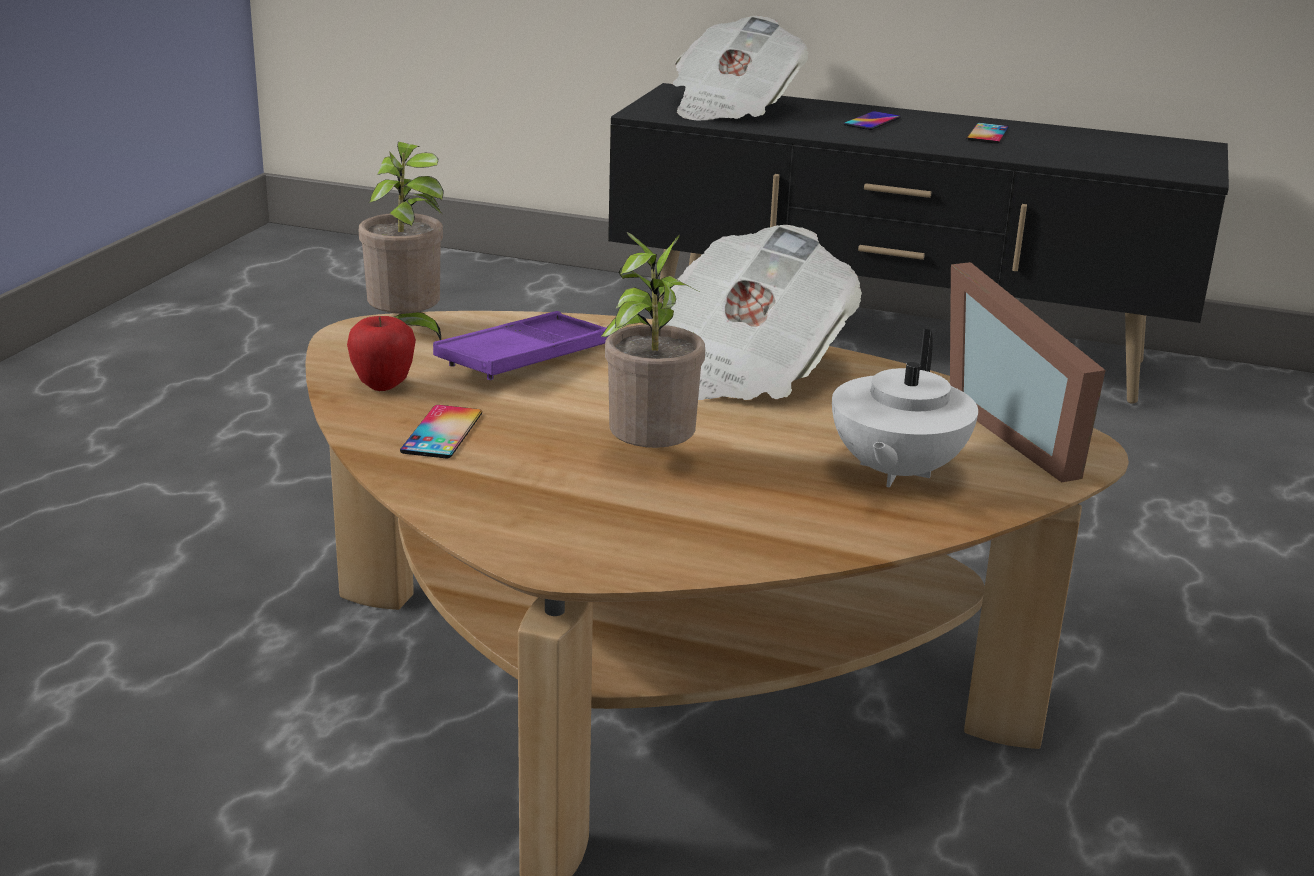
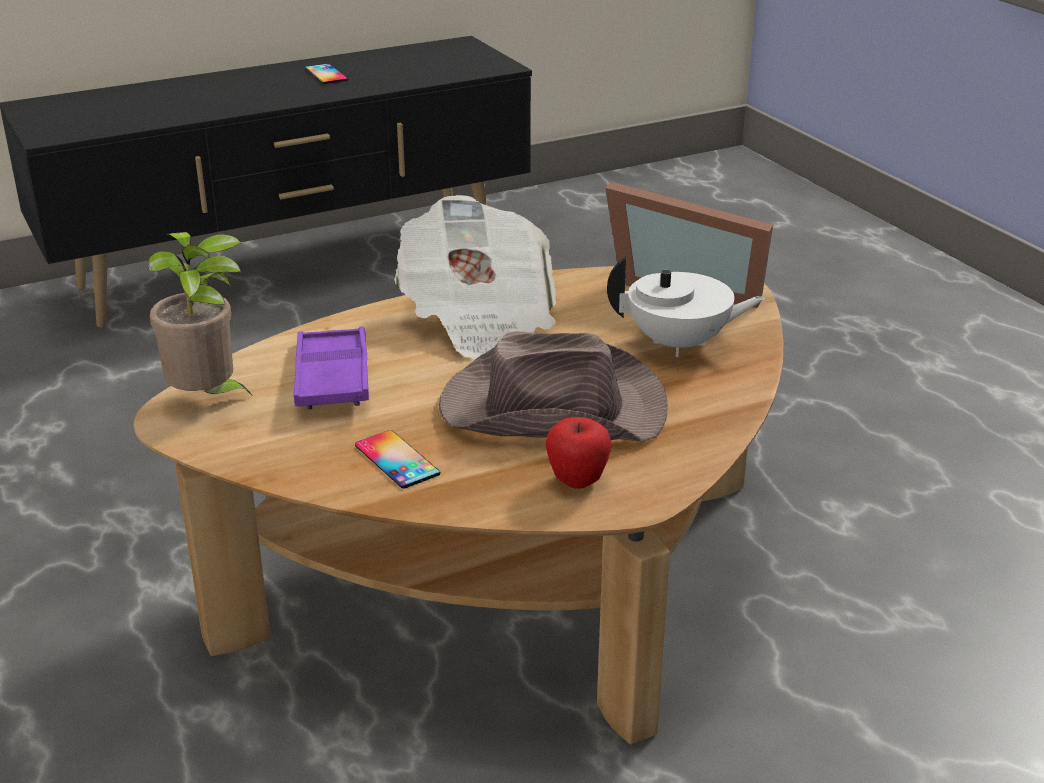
camera: 45 degrees left, 5 degrees up
apple [347,316,416,391] -> apple moved to [545,417,612,489]
potted plant [601,232,705,448] -> brown hat [439,331,668,442]
newspaper [672,16,809,121] -> none
white teapot [832,329,978,488] -> white teapot turned 60 degrees counterclockwise [607,257,765,357]
phone [844,111,901,130] -> none

